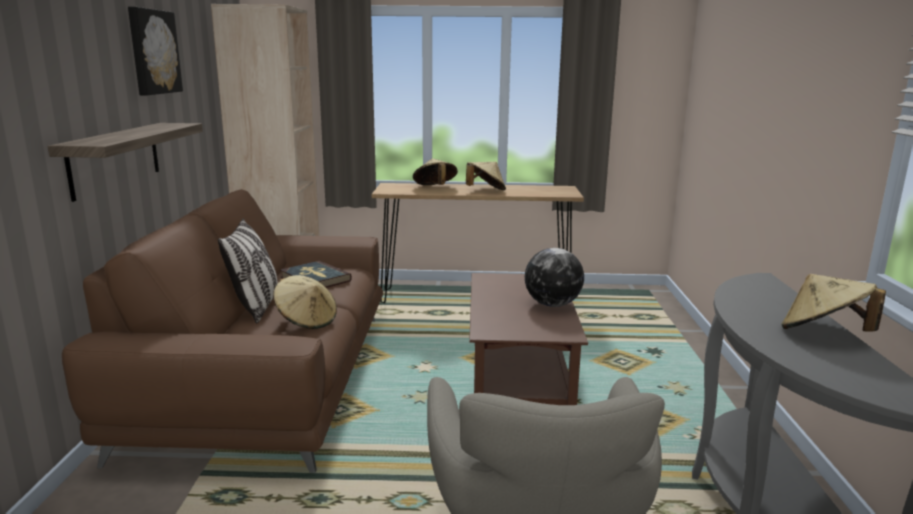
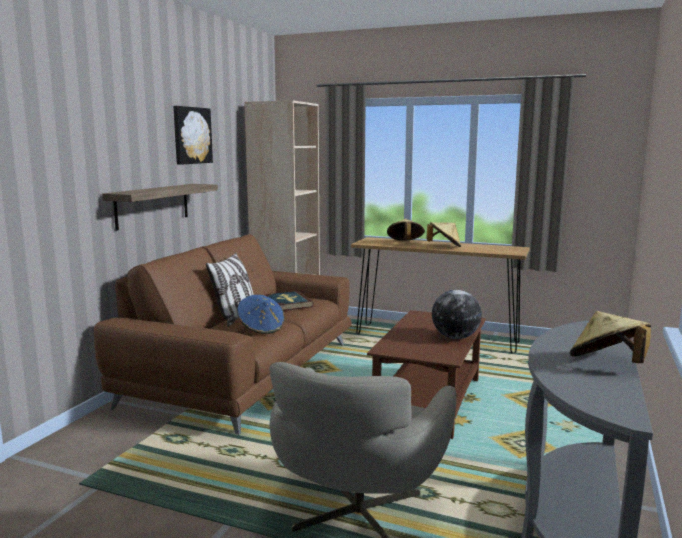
camera: 20 degrees right, 5 degrees down
beige hat [273,275,337,329] -> blue hat [237,295,285,334]

